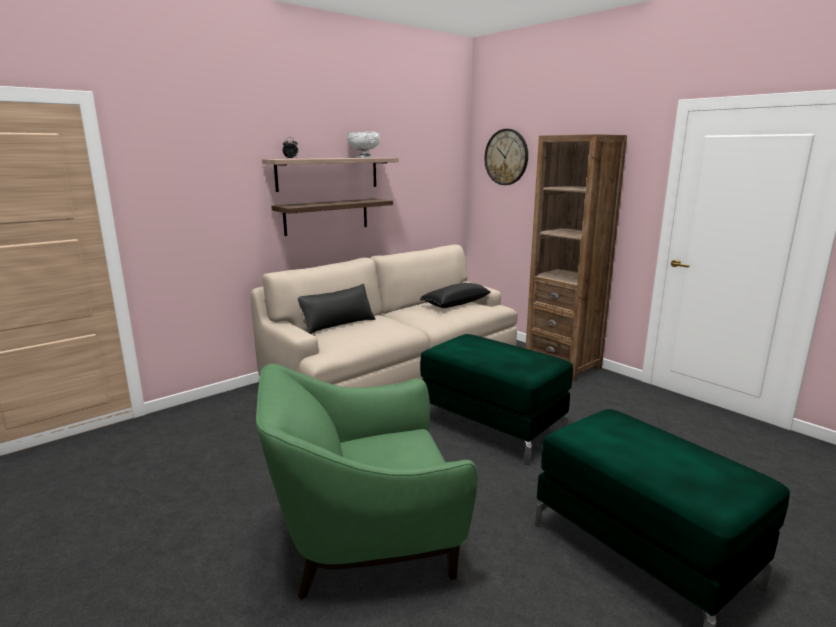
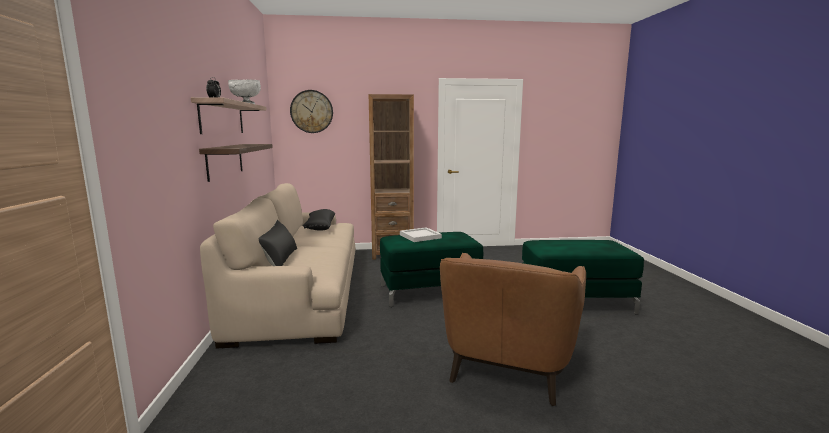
camera: 55 degrees left, 5 degrees down
green armchair [256,364,478,599] -> brown armchair [440,253,586,406]
none -> white tray [400,227,442,242]

